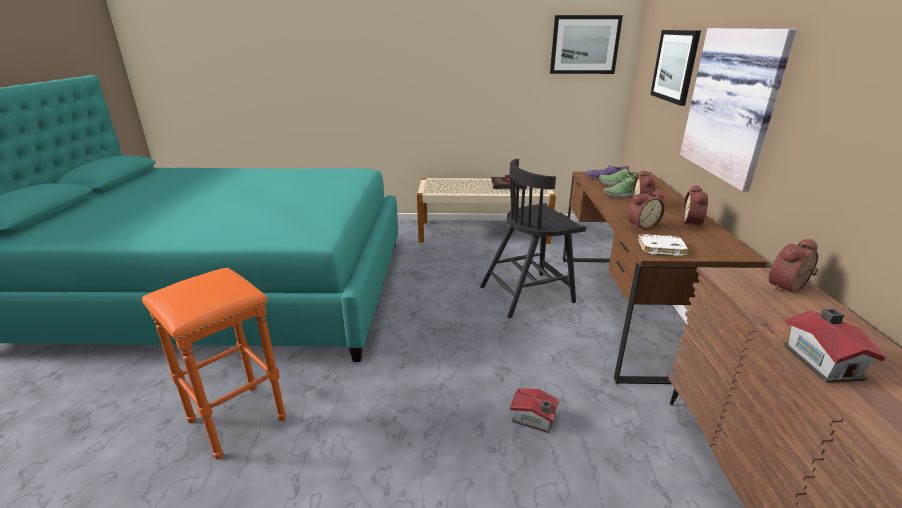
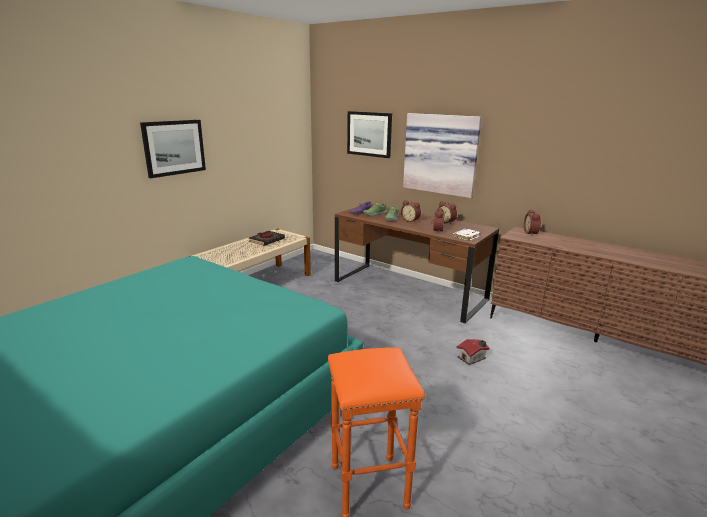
camera: 55 degrees left, 5 degrees down
black chair [480,159,586,318] -> none
picture [550,15,623,74] -> picture moved to [140,120,206,178]
toy house [783,309,886,383] -> none

